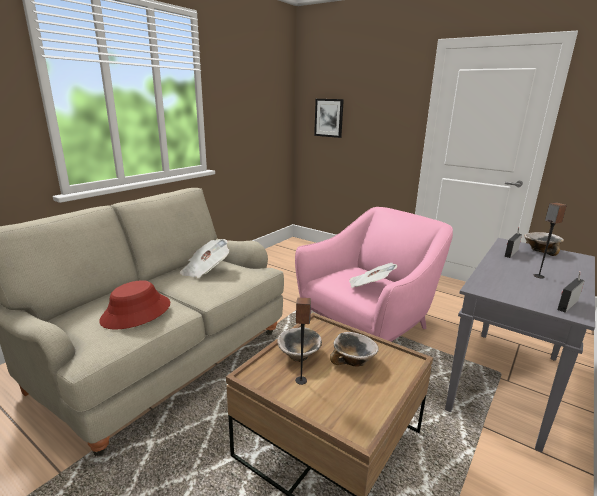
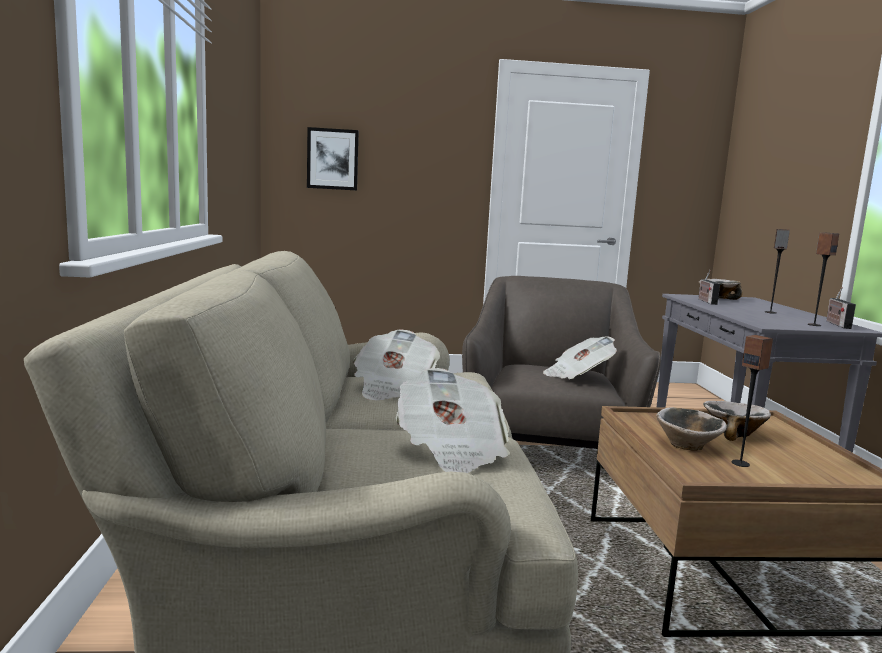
camera: 40 degrees left, 10 degrees down
red hat [99,280,170,330] -> newspaper [396,368,510,473]
pink armchair [295,207,453,342] -> grey armchair [462,276,661,449]
none -> speaker [808,232,839,326]

